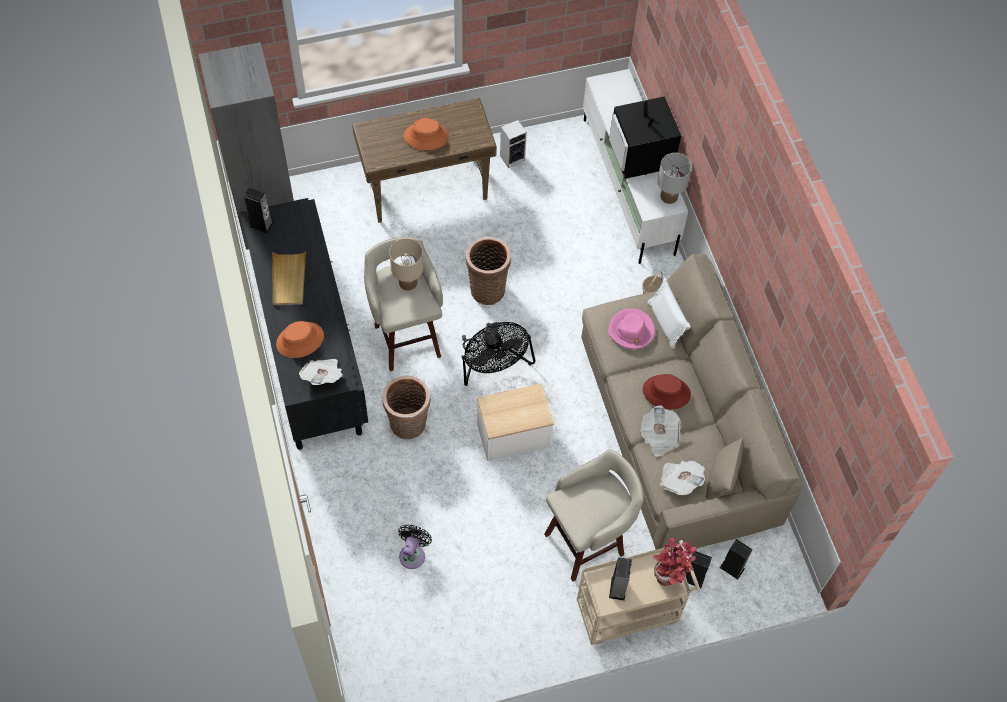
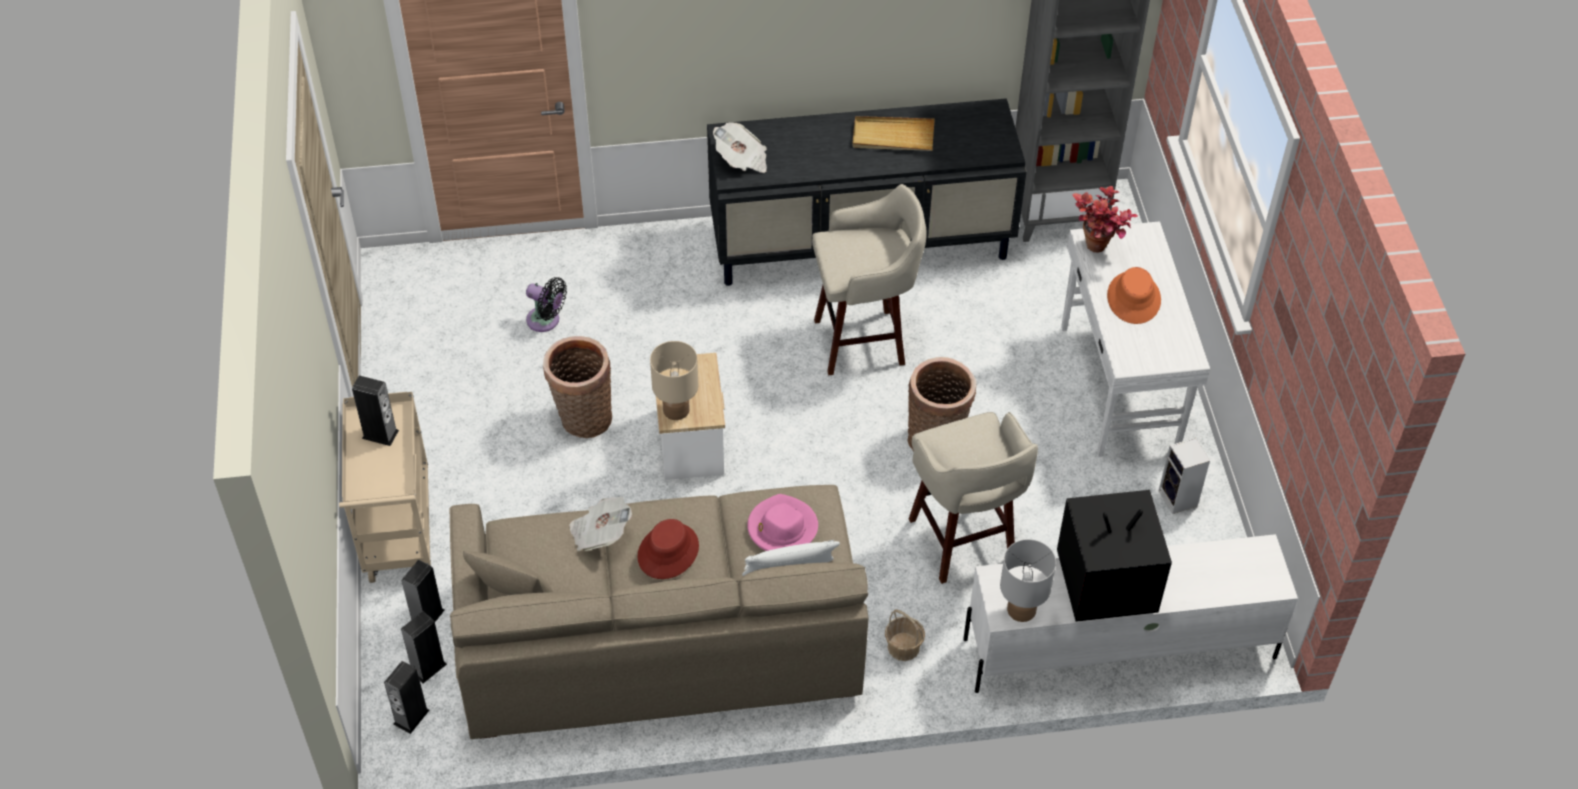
camera: 100 degrees right, 10 degrees down
speaker [244,188,274,234] -> speaker moved to [384,661,429,734]
orange hat [276,321,324,358] -> none
brown console table [352,98,497,223] -> white console table [1061,221,1210,457]
basket [383,376,431,439] -> basket moved to [543,336,612,438]
beige table lamp [389,238,423,290] -> beige table lamp moved to [650,341,698,420]
black fan [462,322,536,386] -> none
beige stool [544,449,644,582] -> beige stool moved to [909,412,1038,584]
potted plant [652,538,697,586] -> potted plant moved to [1073,186,1138,253]
newspaper [660,461,705,495] -> none

